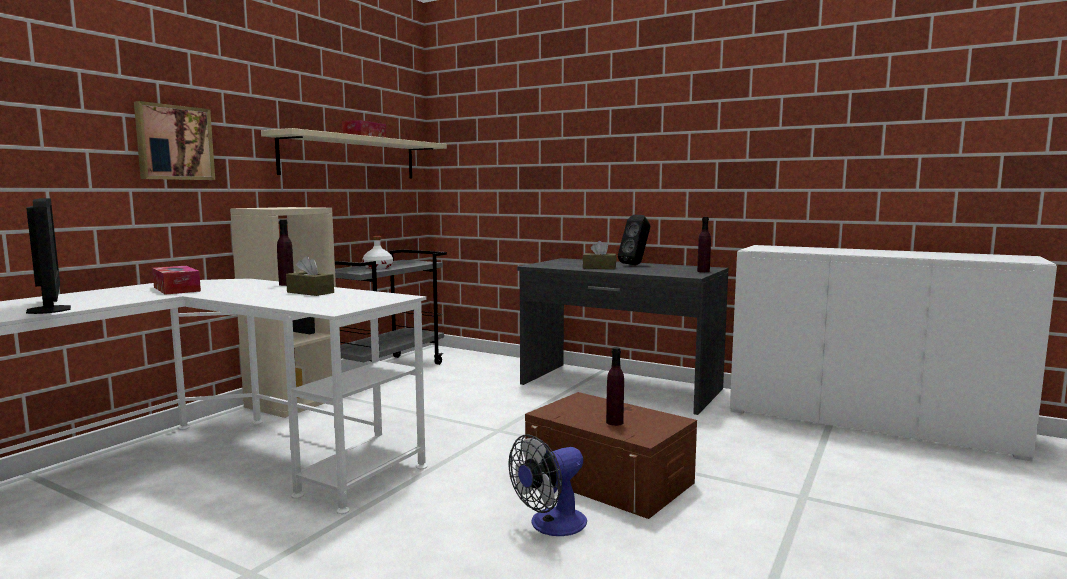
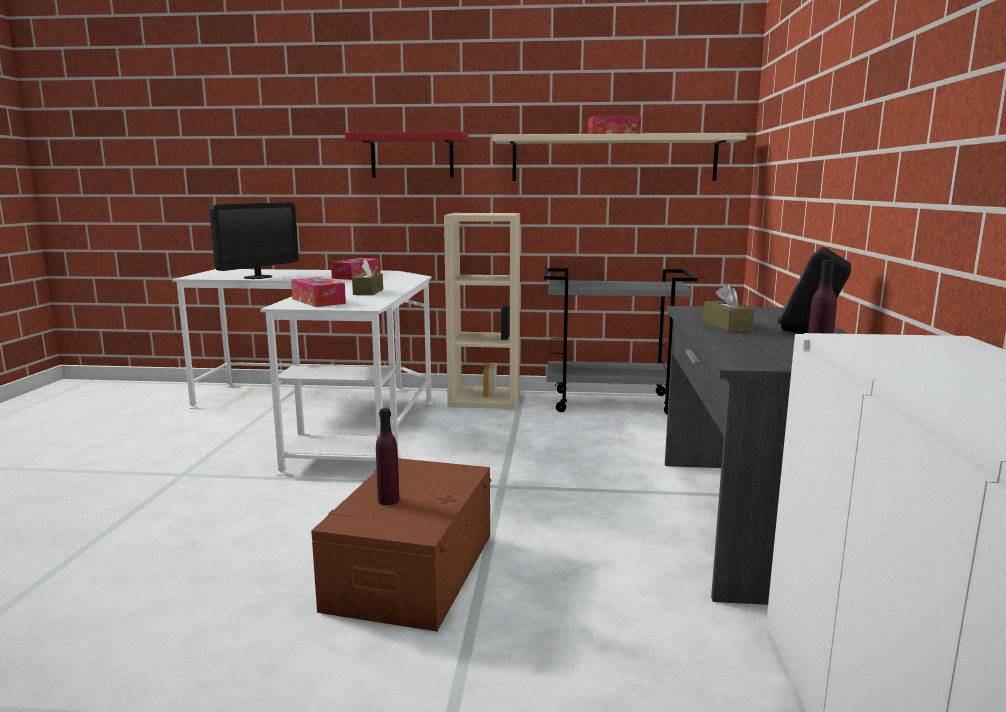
camera: 65 degrees right, 5 degrees up
picture [134,101,215,180] -> red shelf [345,132,469,178]
purple bottle [277,219,294,286] -> none
white bottle [362,236,393,269] -> none
fan [508,434,587,536] -> none
none -> tissue box [291,277,346,307]

